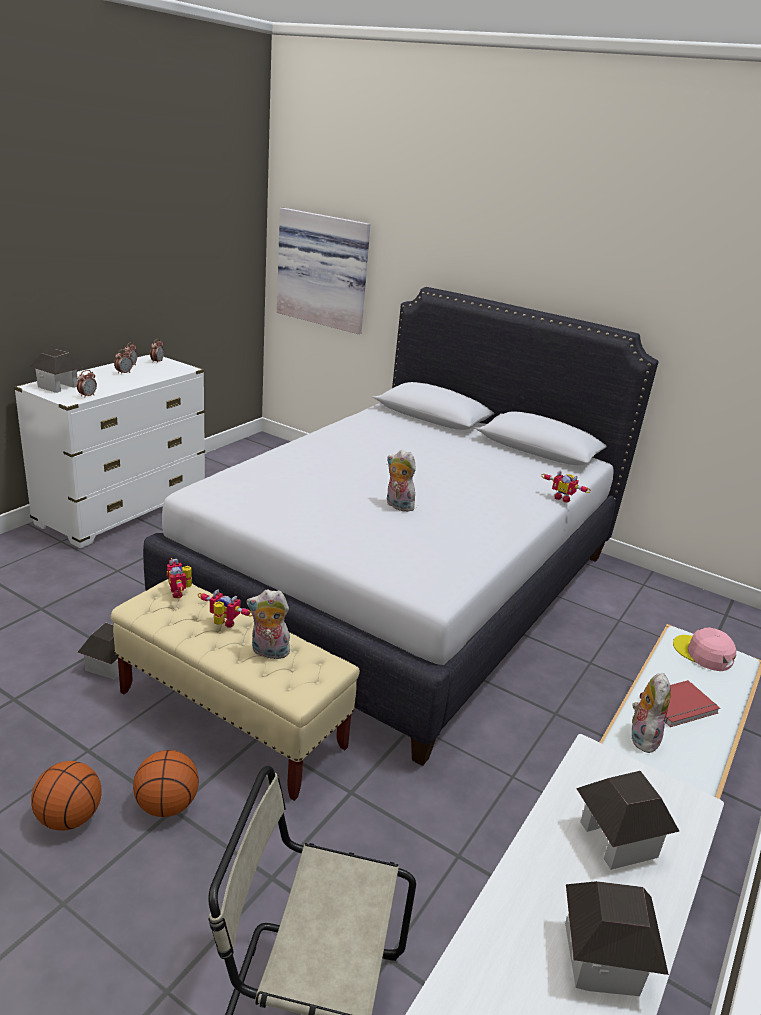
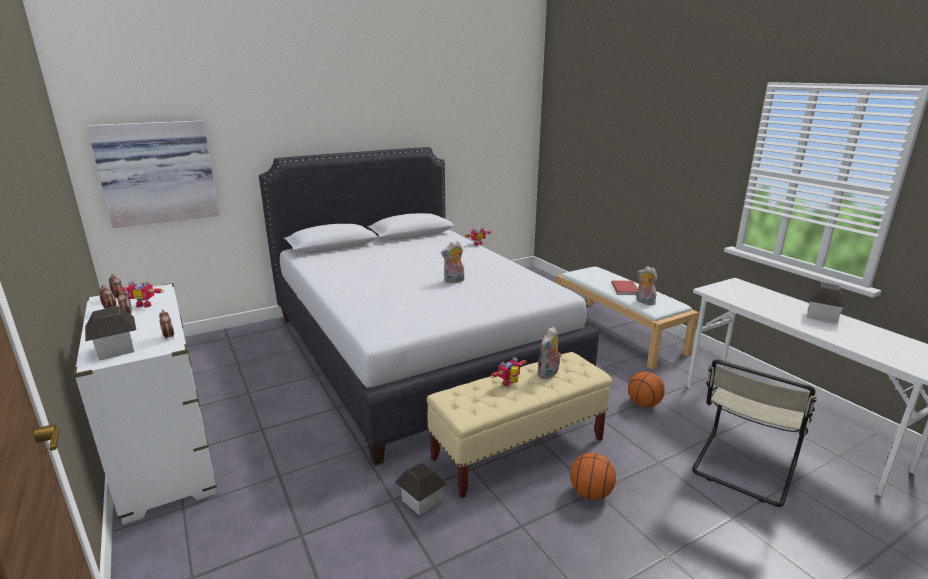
camera: 60 degrees left, 5 degrees down
basketball [31,761,102,831] -> basketball moved to [628,372,665,407]
toy robot [167,558,192,598] -> toy robot moved to [117,280,164,308]
toy house [576,771,679,870] -> none
pink cap [673,627,736,671] -> none

